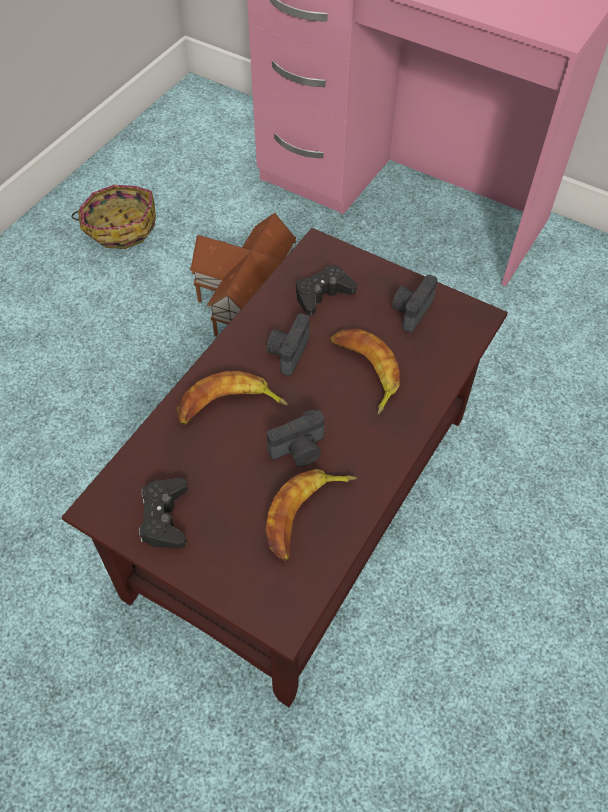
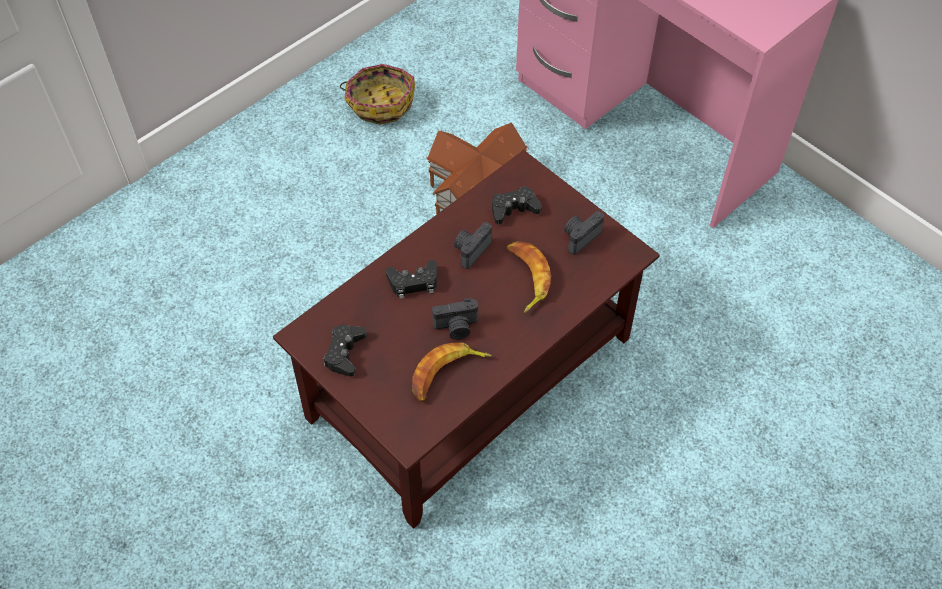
camera: 15 degrees right, 0 degrees up
banana [177,371,288,425] -> black game controller [386,260,437,299]

